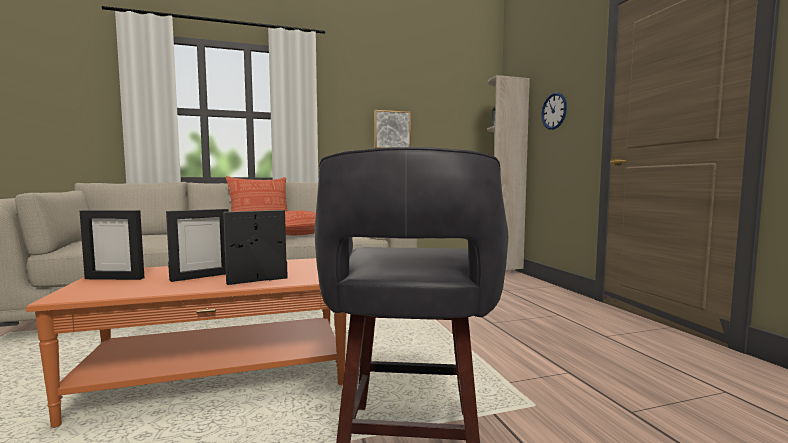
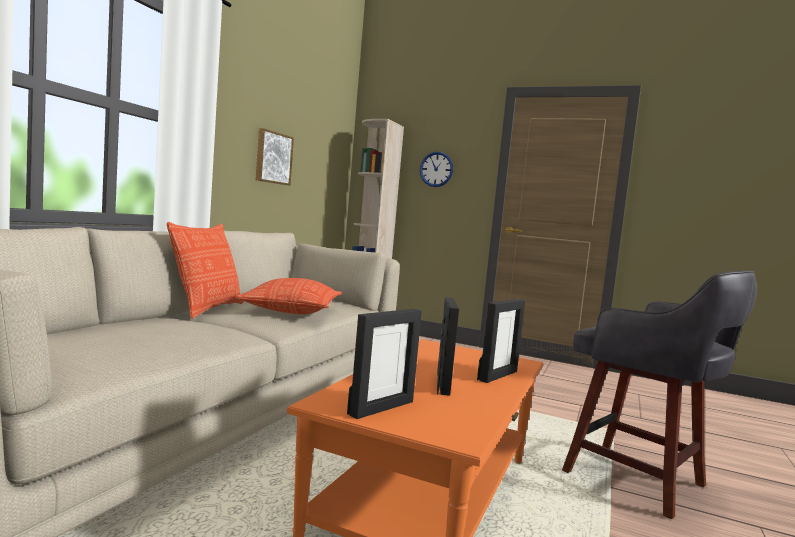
camera: 50 degrees left, 0 degrees up
picture frame [223,210,288,285] -> picture frame turned 150 degrees counterclockwise [477,299,525,383]

